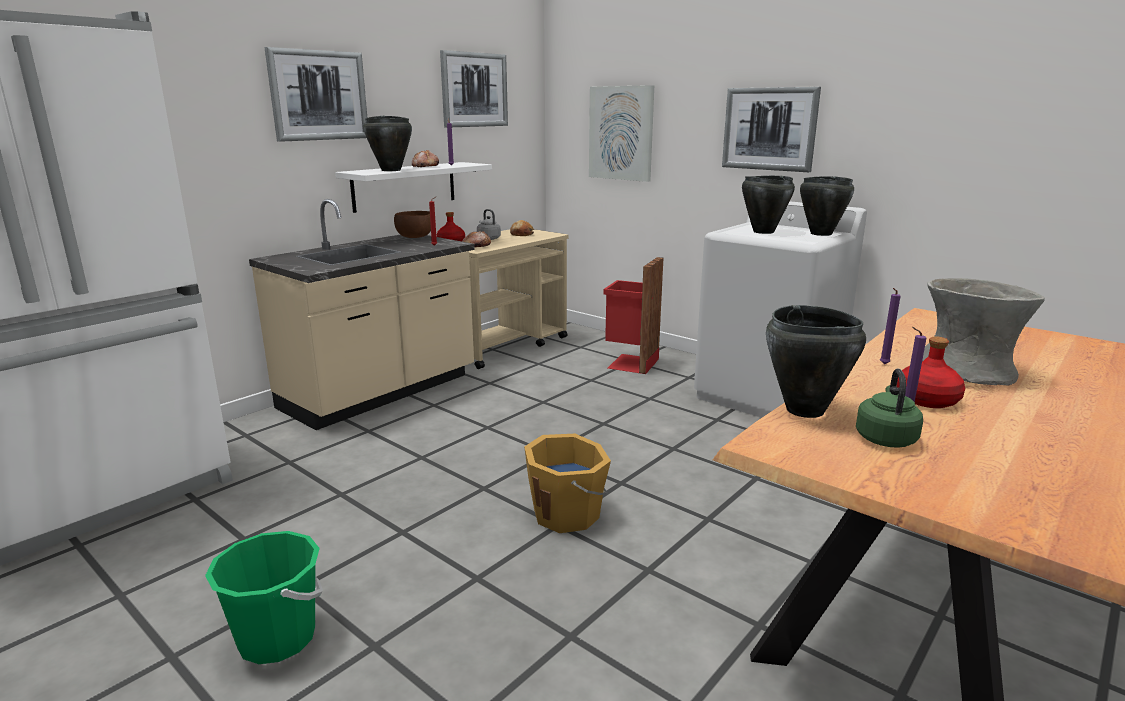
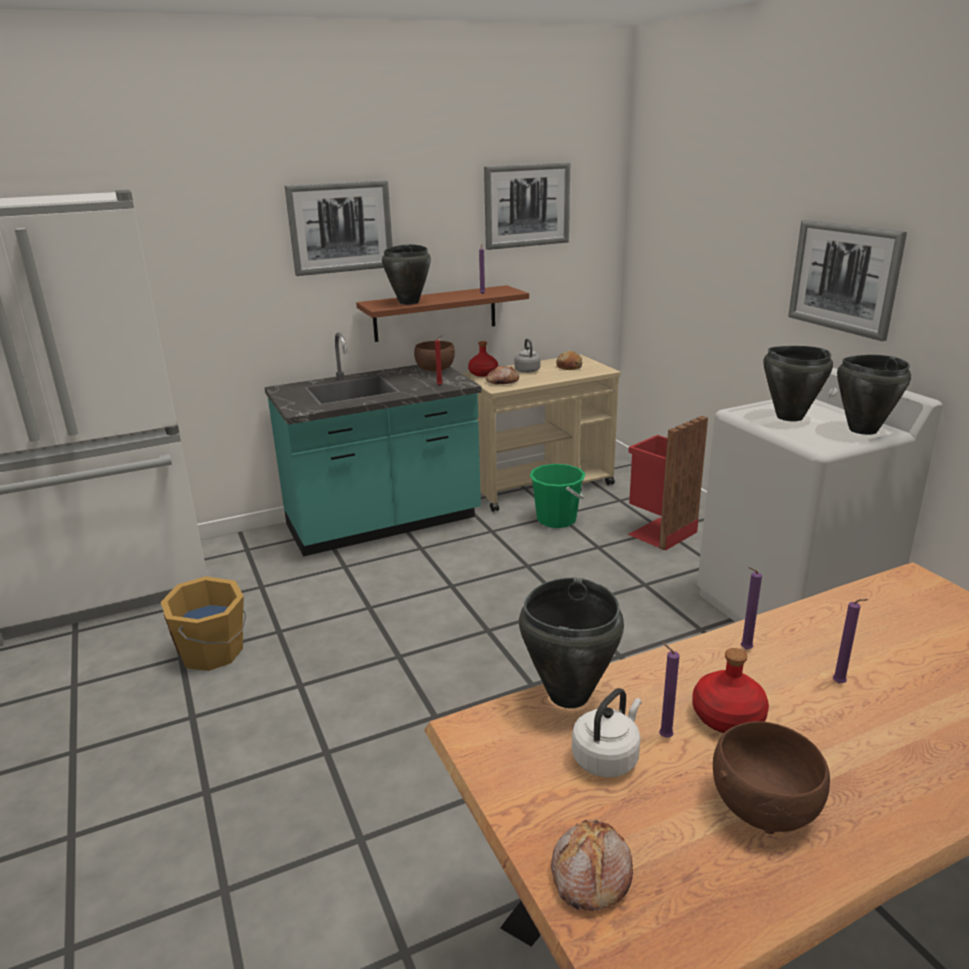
camera: 25 degrees right, 5 degrees up
green bucket [205,531,323,664] -> green bucket moved to [529,464,585,528]
beige counter [249,199,475,430] -> turquoise counter [264,332,482,556]
white shelf [335,162,492,213] -> brown shelf [356,285,529,342]
bread [412,150,439,167] -> bread moved to [551,819,633,911]
orange bucket [524,434,611,533] -> orange bucket moved to [161,576,246,671]
picture [589,85,654,182] -> none
green kettle [856,369,923,448] -> white kettle [572,688,642,777]
grey vase [922,278,1045,385] -> purple candle [833,599,868,683]
none -> brown bowl [713,721,830,834]

